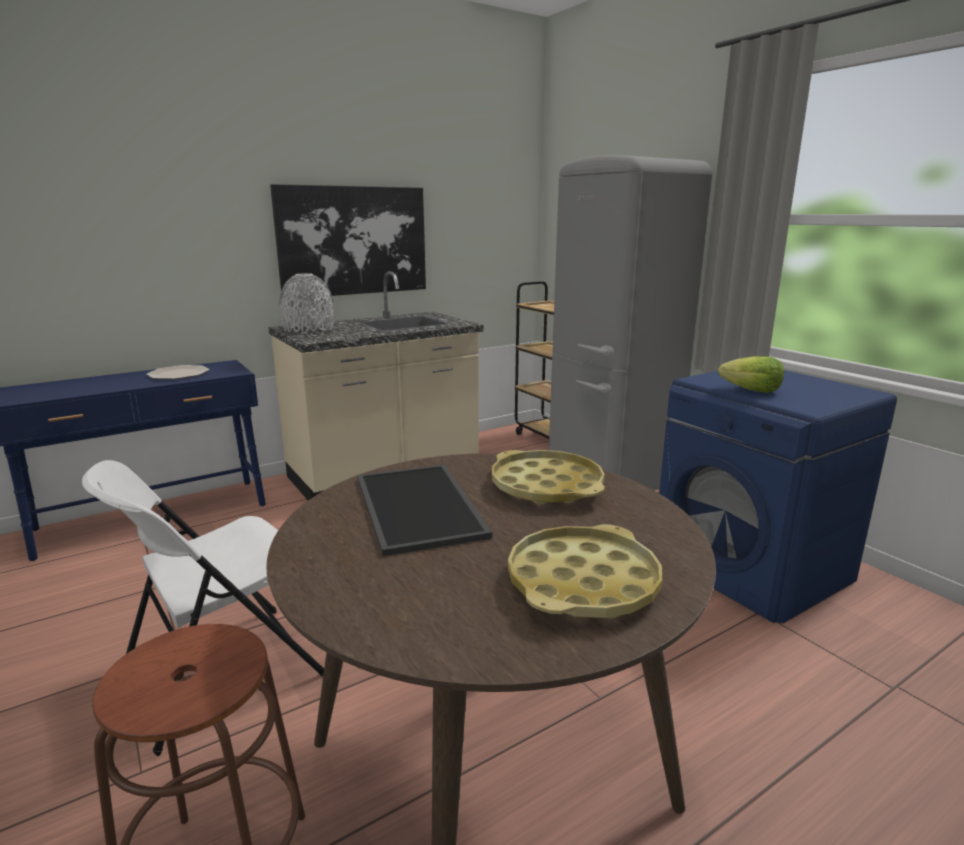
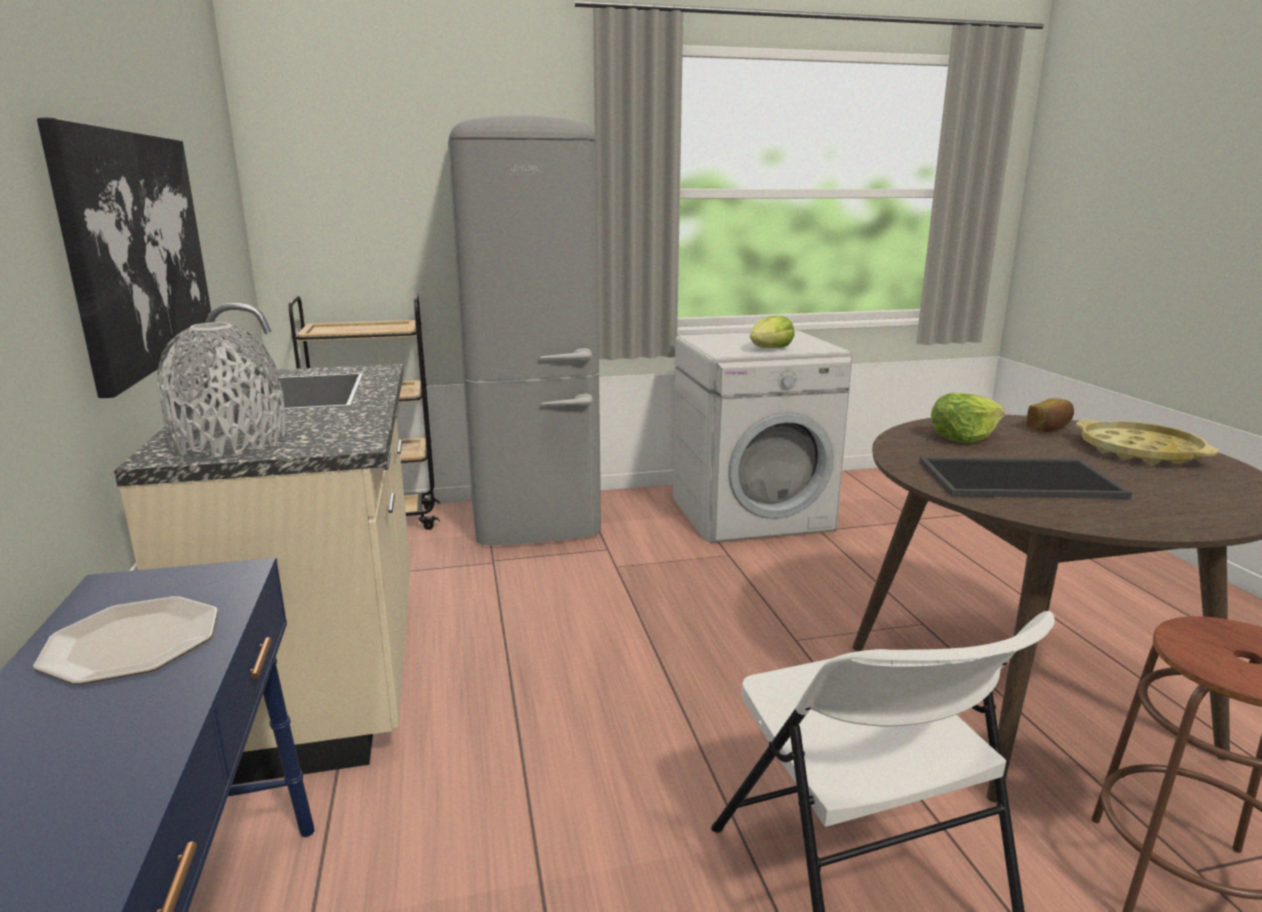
camera: 70 degrees left, 0 degrees up
yellow tray [492,450,605,505] -> lettuce [931,393,1005,443]
blue washing machine [659,370,897,623] -> white washing machine [672,330,853,543]
none -> bread [1026,398,1074,432]

